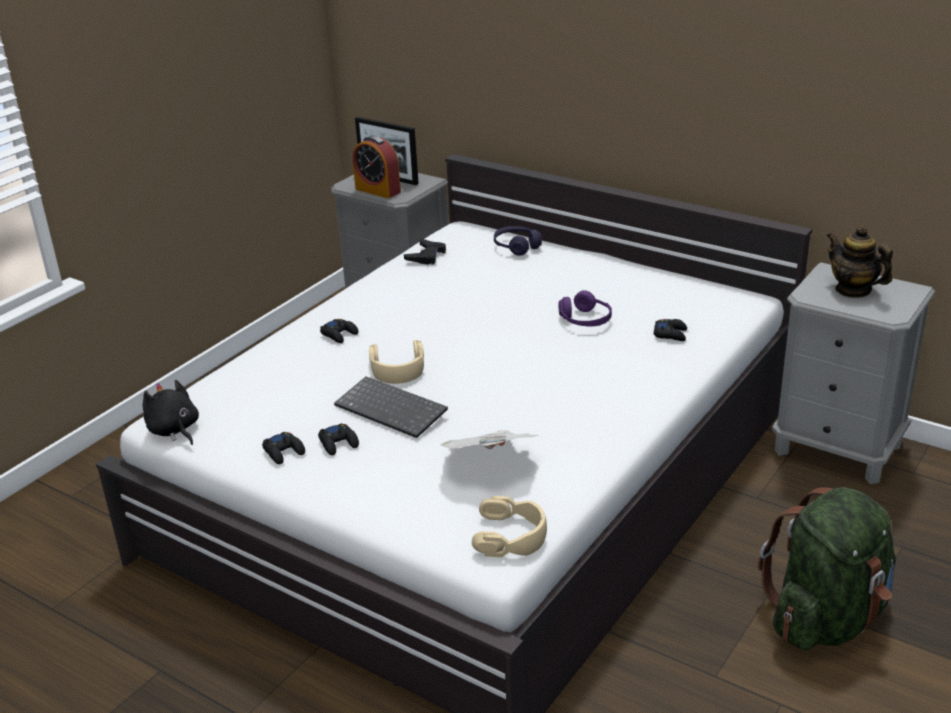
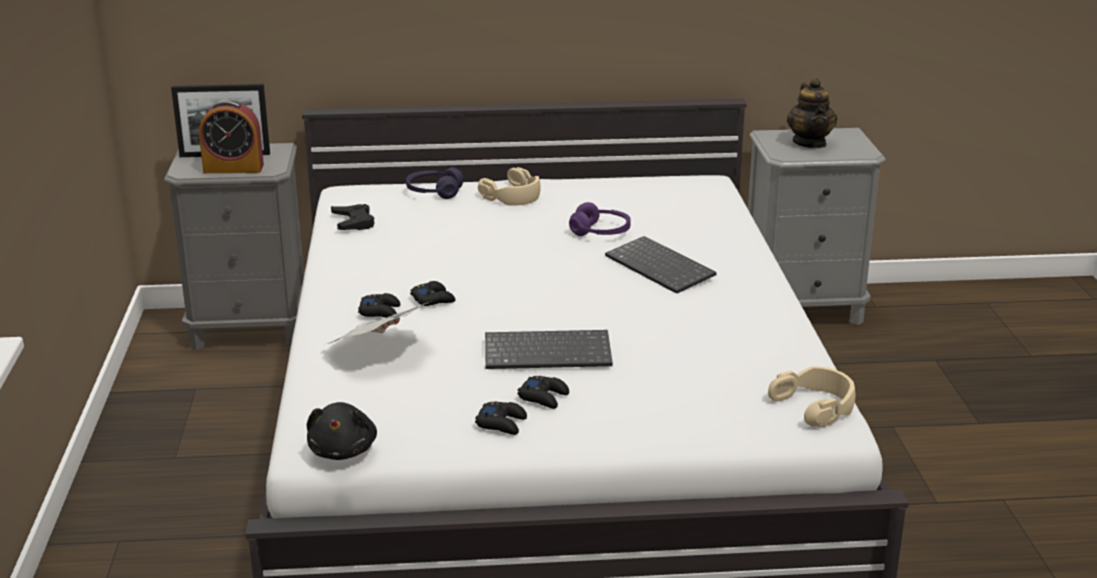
camera: 40 degrees left, 5 degrees down
black plush toy [143,380,199,445] -> black plush toy turned 105 degrees counterclockwise [307,402,377,460]
beige headphones [369,340,424,384] -> beige headphones moved to [478,167,541,206]
newspaper [441,430,538,449] -> newspaper moved to [324,301,432,345]
black game controller [653,319,687,341] -> black game controller moved to [410,281,455,306]
green backpack [758,487,896,650] -> none
teapot [827,226,893,298] -> teapot turned 105 degrees counterclockwise [787,78,837,148]
none -> keyboard [605,236,716,294]

